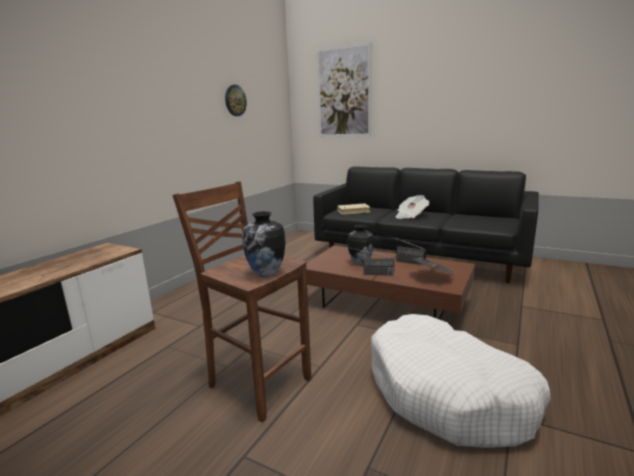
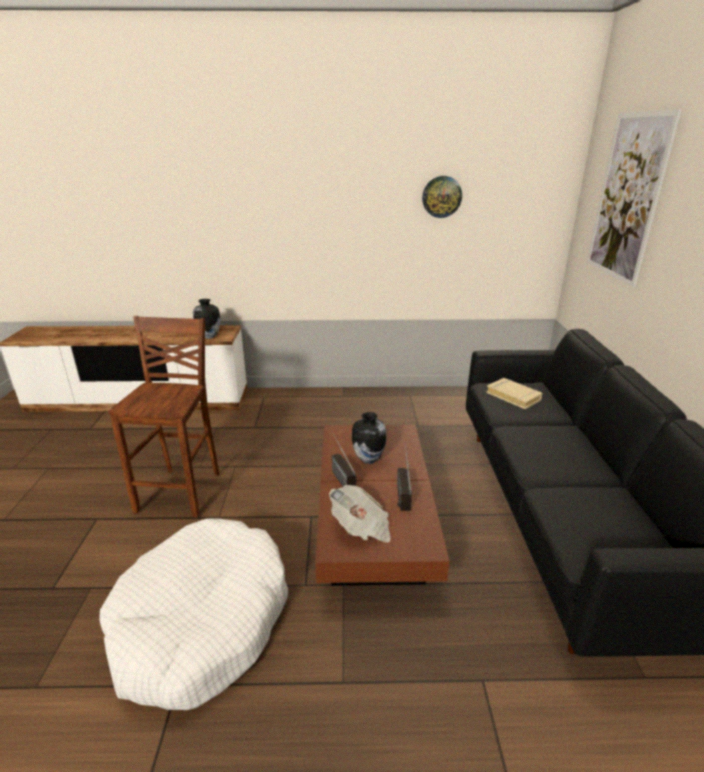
camera: 60 degrees right, 10 degrees up
vase [242,211,285,277] -> vase moved to [193,299,220,339]
newspaper [396,195,429,219] -> none

